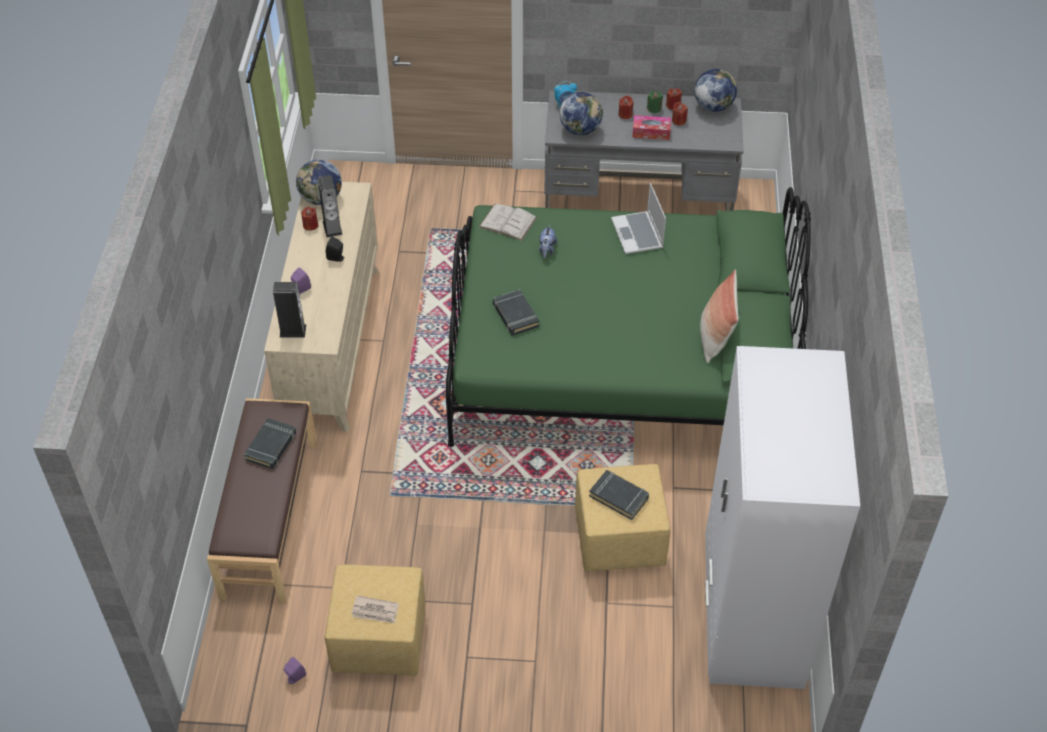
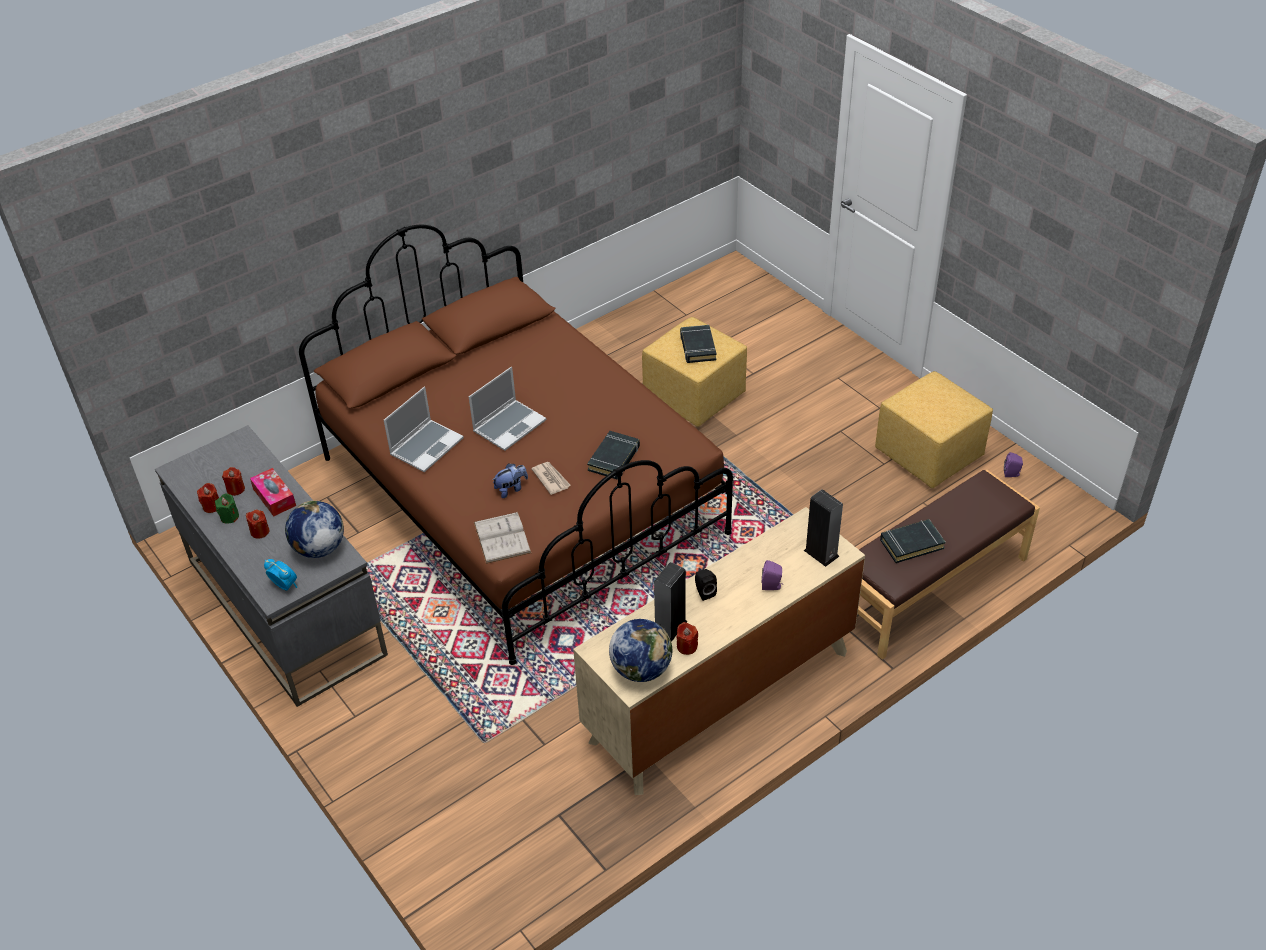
camera: 130 degrees left, 5 degrees down
newspaper [351,596,398,623] -> newspaper moved to [531,462,571,495]
green bed [446,187,811,447] -> brown bed [299,225,733,665]
globe [694,69,737,112] -> none
pillow [700,270,739,363] -> none
white wardrobe [705,346,860,689] -> none
none -> laptop [469,367,546,451]

